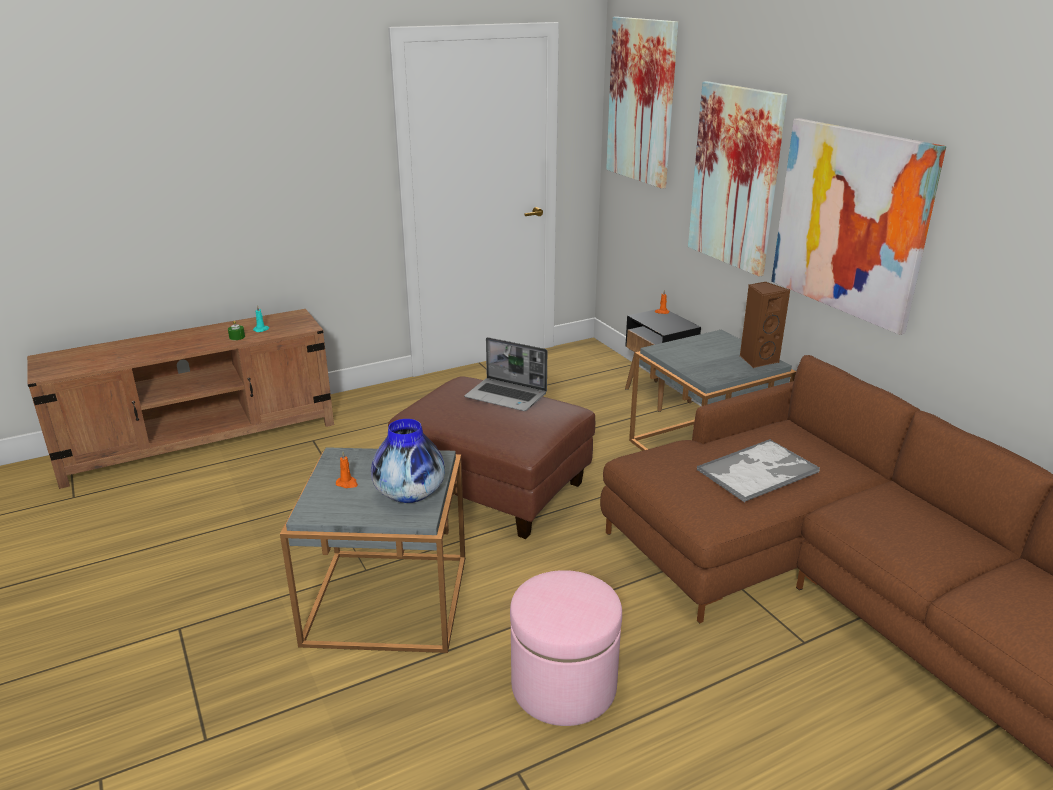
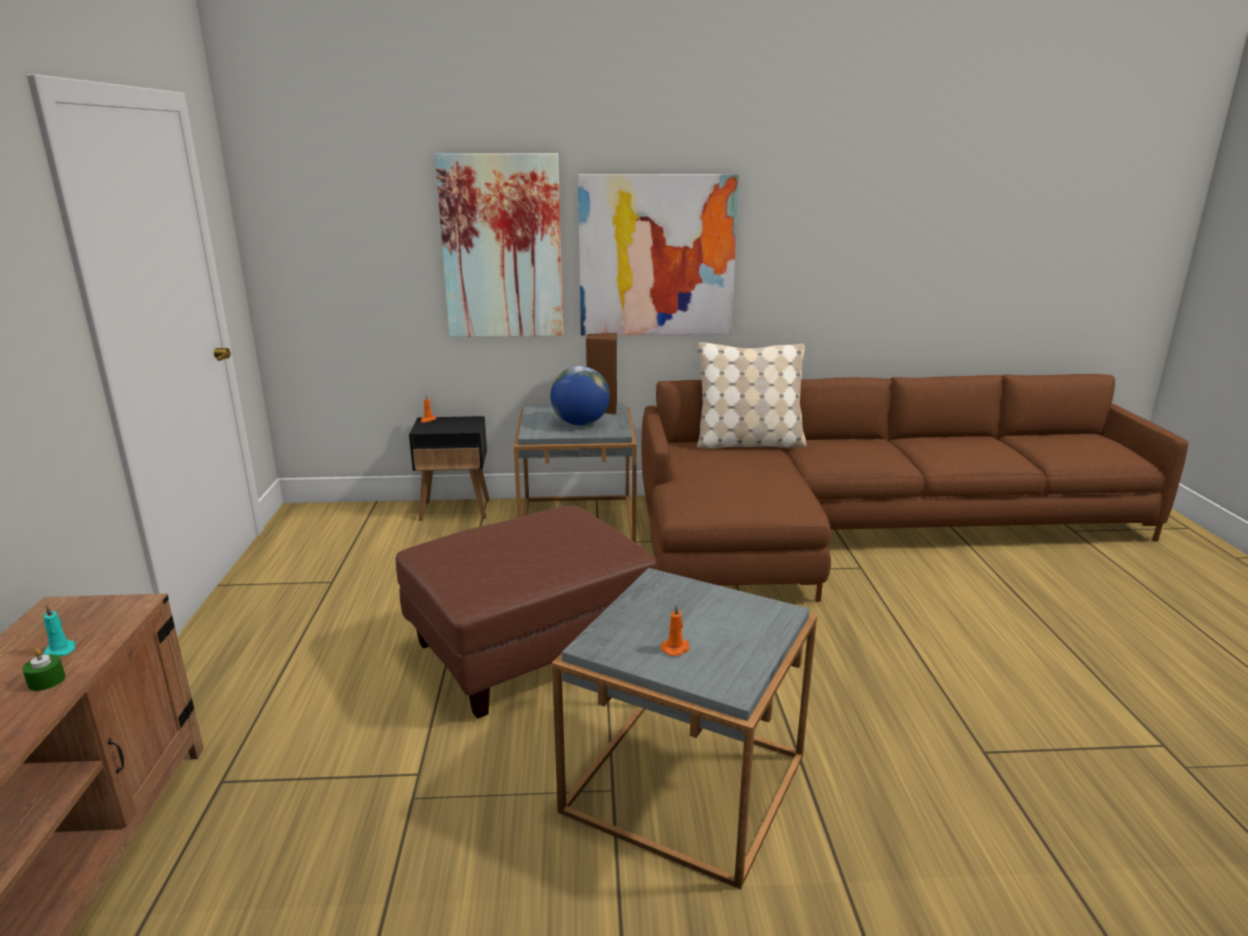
camera: 65 degrees left, 5 degrees down
vase [371,419,445,503] -> none
laptop [464,337,547,411] -> none
pink ottoman [510,570,622,726] -> none
picture [606,17,678,189] -> none
tray [696,439,820,503] -> none
none -> globe [550,366,610,425]
none -> beige pillow [697,342,806,449]

